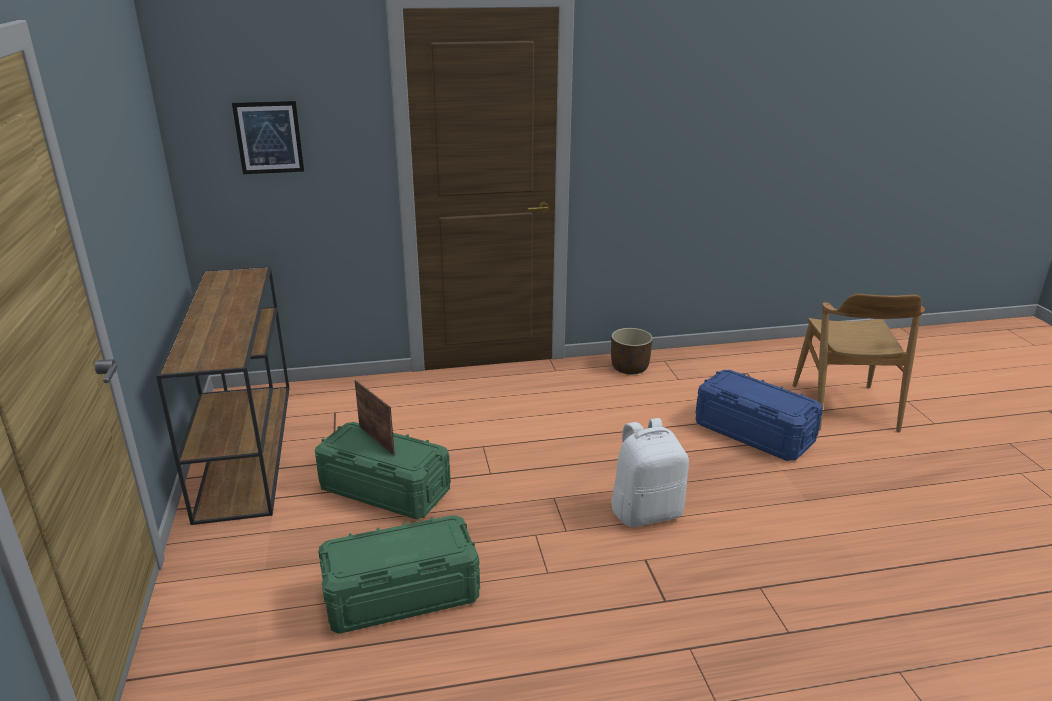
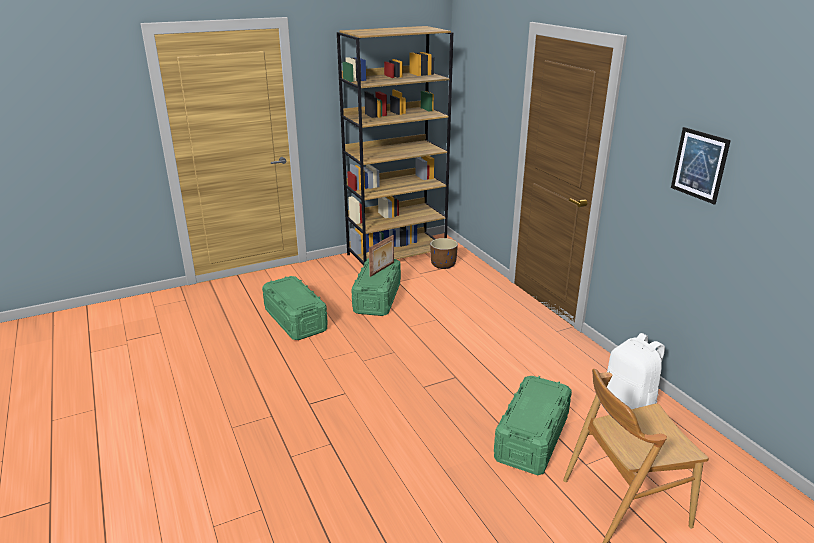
camera: 75 degrees right, 0 degrees up
brown console table [156,266,290,525] -> brown bookcase [337,26,453,265]
picture [232,101,304,174] -> picture moved to [671,127,731,205]
brown planter [611,328,653,375] -> brown planter moved to [430,238,458,269]
white backpack [611,418,689,527] -> white backpack moved to [607,333,665,409]
blue storage box [696,370,823,461] -> green storage box [494,376,572,475]

